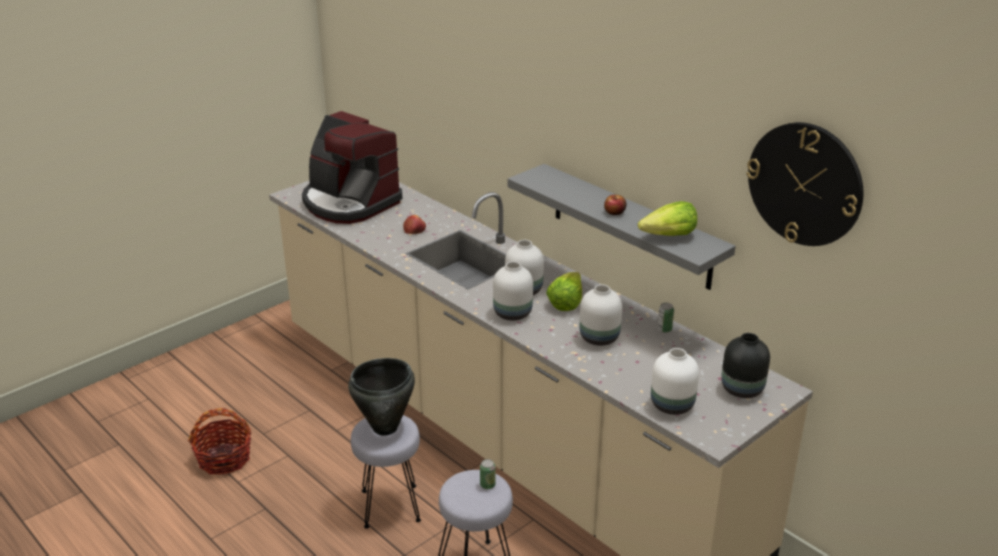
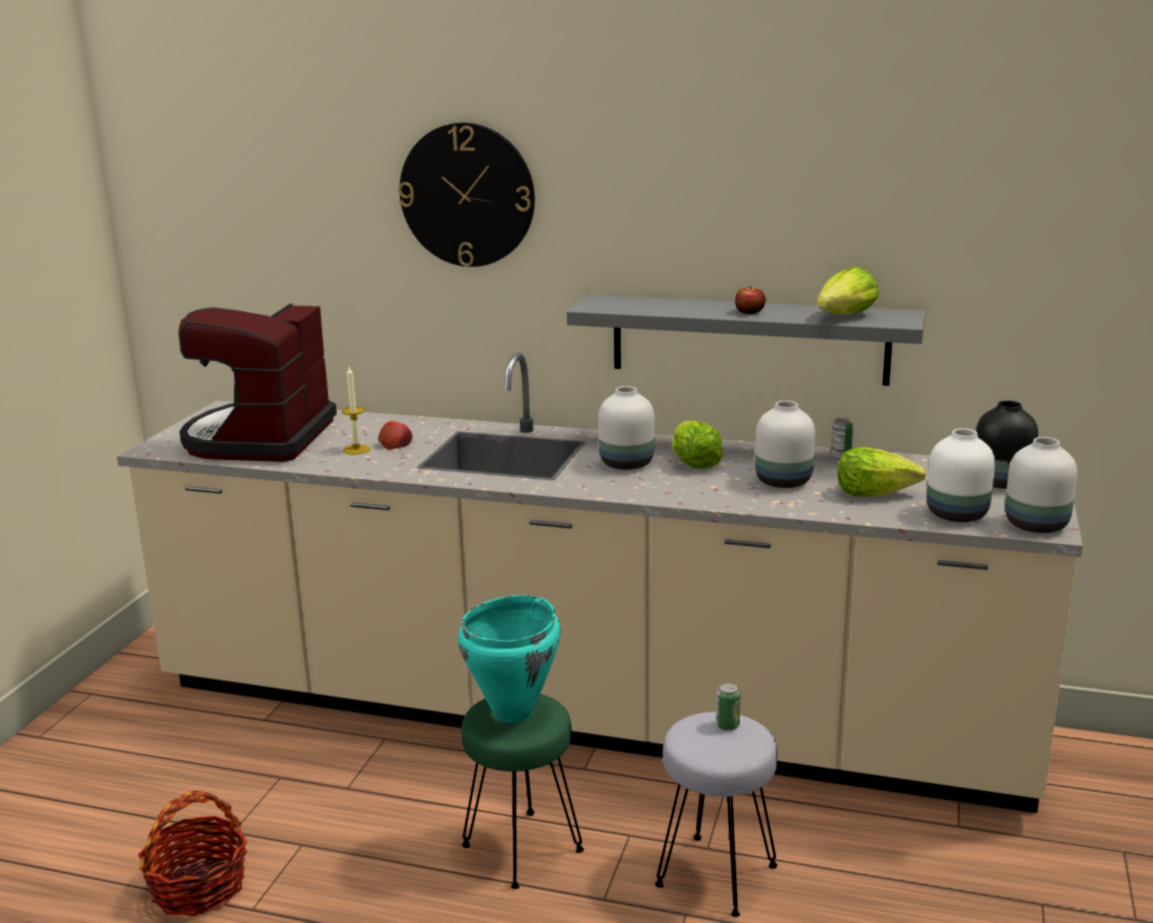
camera: 30 degrees left, 10 degrees down
coffee machine [302,111,403,224] -> coffee machine turned 90 degrees clockwise [178,304,337,462]
black cooking pot [348,358,415,436] -> turquoise cooking pot [458,595,560,722]
grey stool [351,415,421,529] -> green stool [461,694,584,889]
white vase [493,261,533,321] -> white vase moved to [1005,437,1077,533]
wall clock [746,122,863,246] -> wall clock moved to [398,123,535,267]
none -> candle [341,367,370,454]
none -> lettuce [838,447,926,497]

